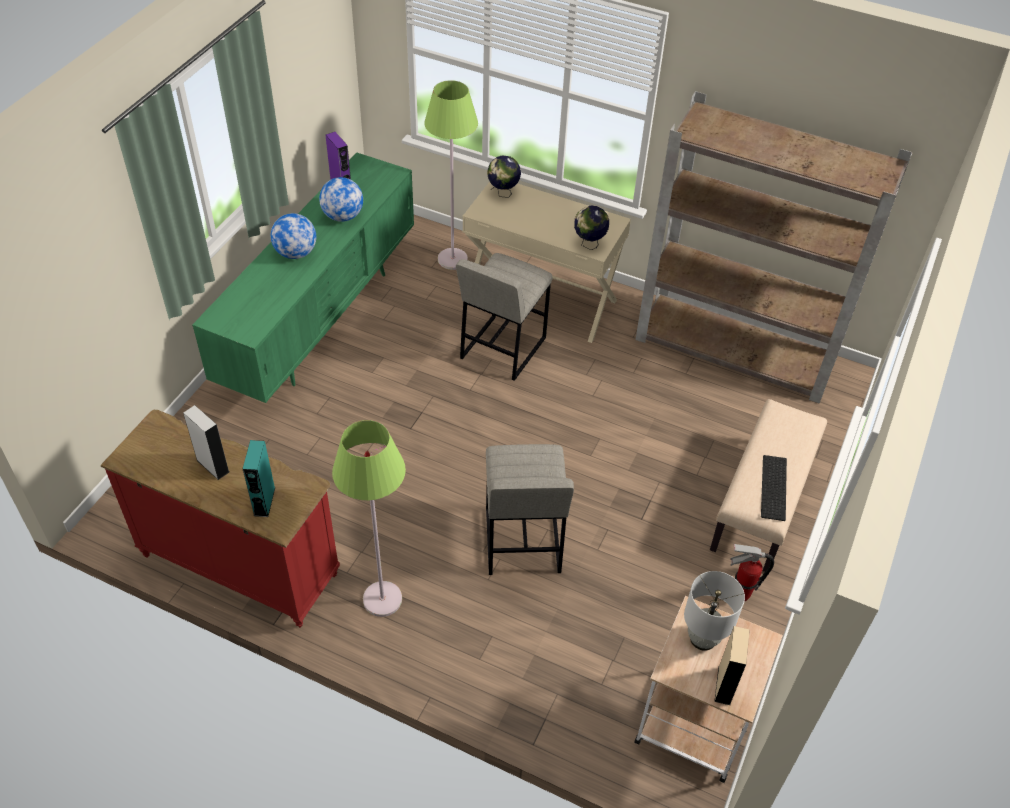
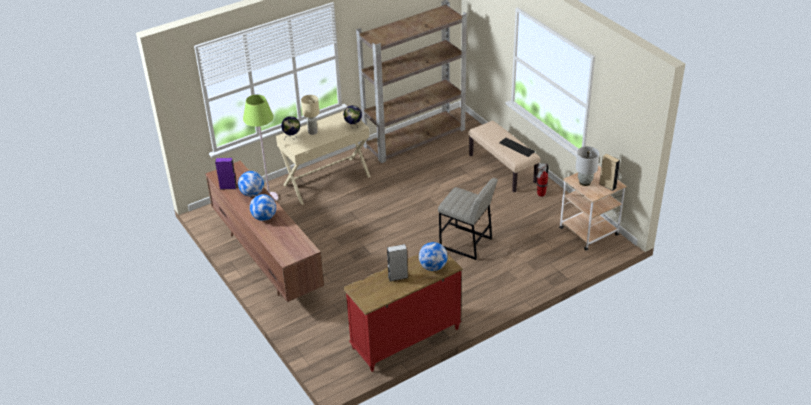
camera: 55 degrees left, 10 degrees down
green cabinet [192,152,414,403] -> brown cabinet [205,161,324,302]
turquoise speaker [243,440,275,517] -> globe [419,242,448,271]
green floor lamp [332,420,406,617] -> none
grey chair [456,253,552,381] -> none
none -> beige table lamp [301,95,319,135]

